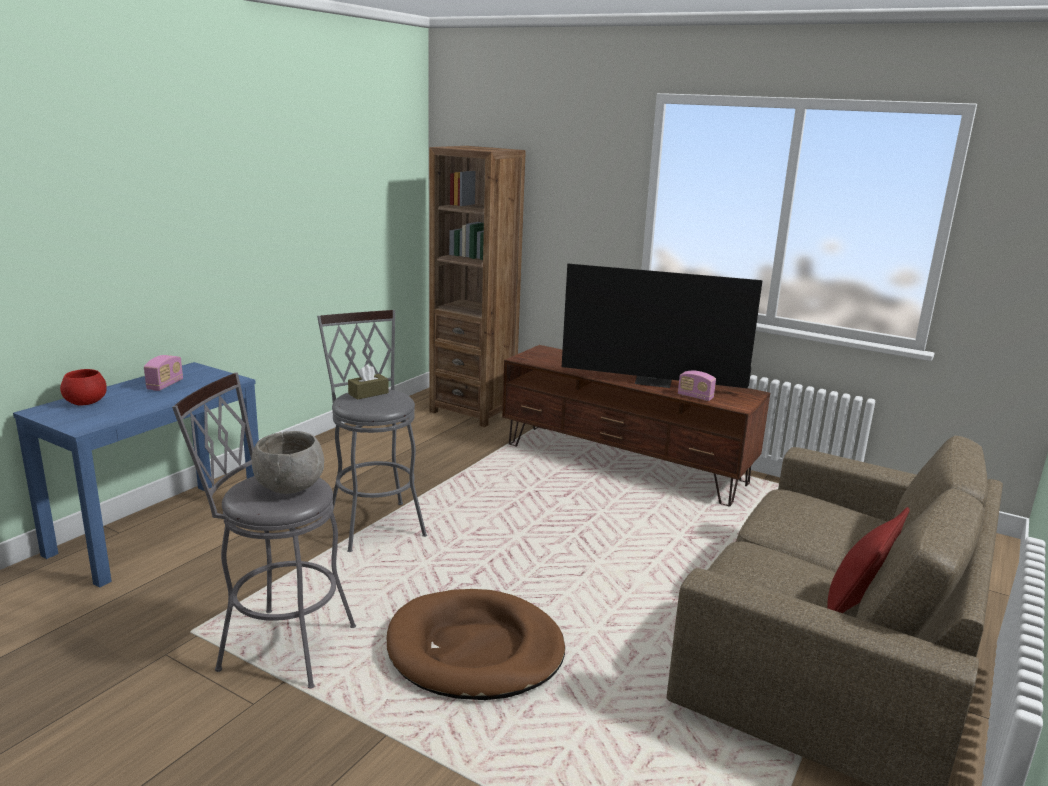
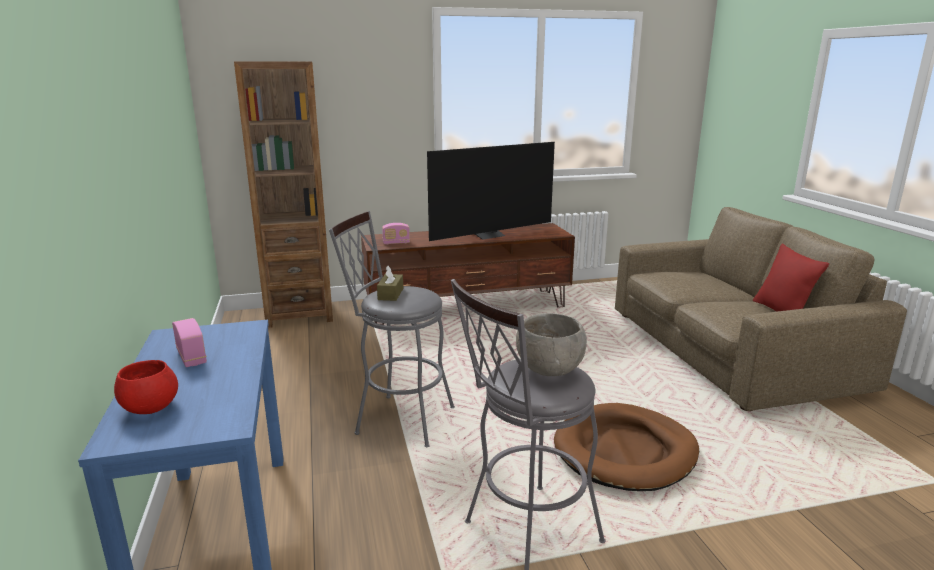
camera: 45 degrees left, 0 degrees up
radio [678,371,716,401] -> radio moved to [382,223,410,245]

